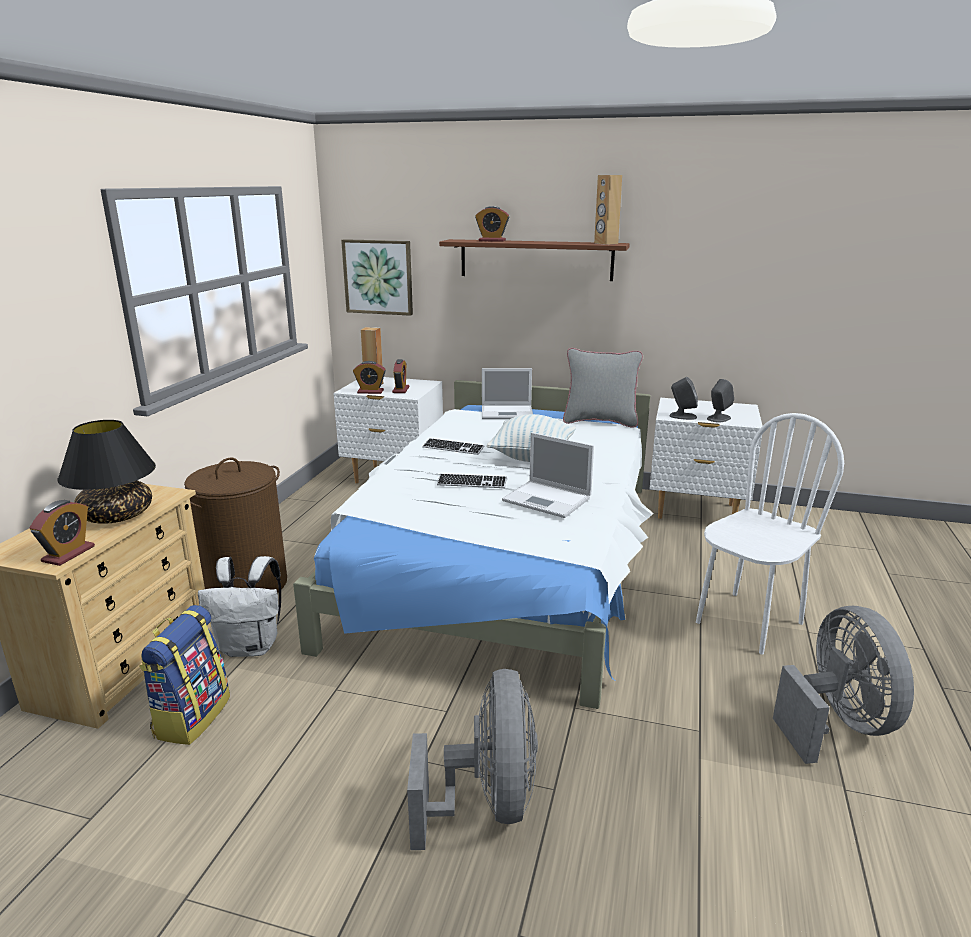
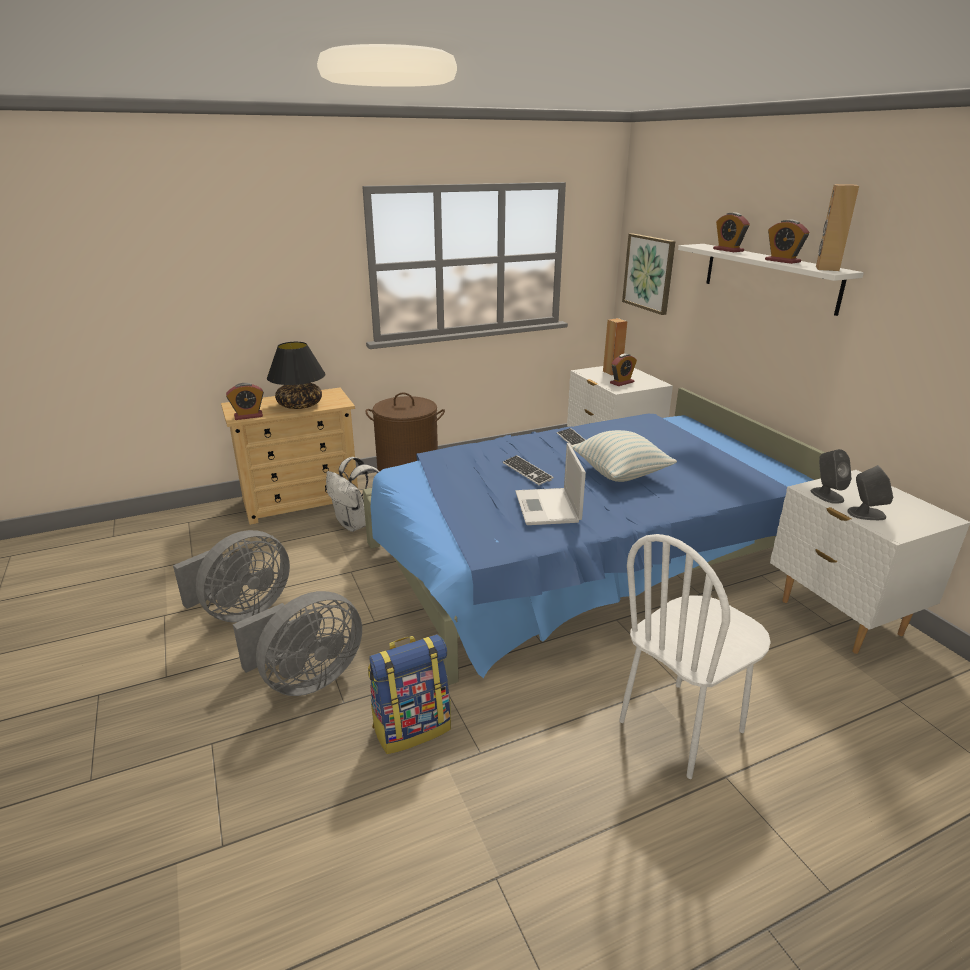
camera: 50 degrees right, 5 degrees up
backpack [139,605,230,745] -> backpack moved to [368,634,451,754]
white bed [293,380,654,709] -> blue bed [363,388,825,685]
alarm clock [353,361,386,394] -> alarm clock moved to [765,220,809,264]
brown shelf [439,239,630,281] -> white shelf [678,244,864,316]
laptop [482,368,533,419] -> none
grey pillow [563,348,643,428] -> none
white chair [696,413,844,655] -> white chair turned 135 degrees clockwise [619,534,771,779]
grey fan [773,606,914,764] -> grey fan moved to [173,530,290,622]

